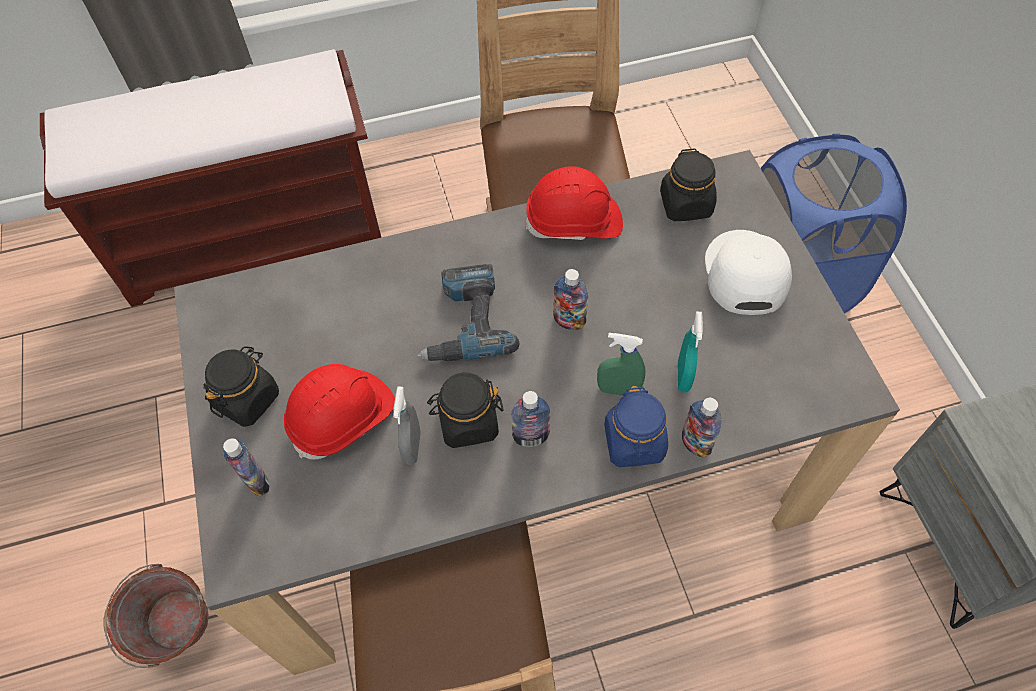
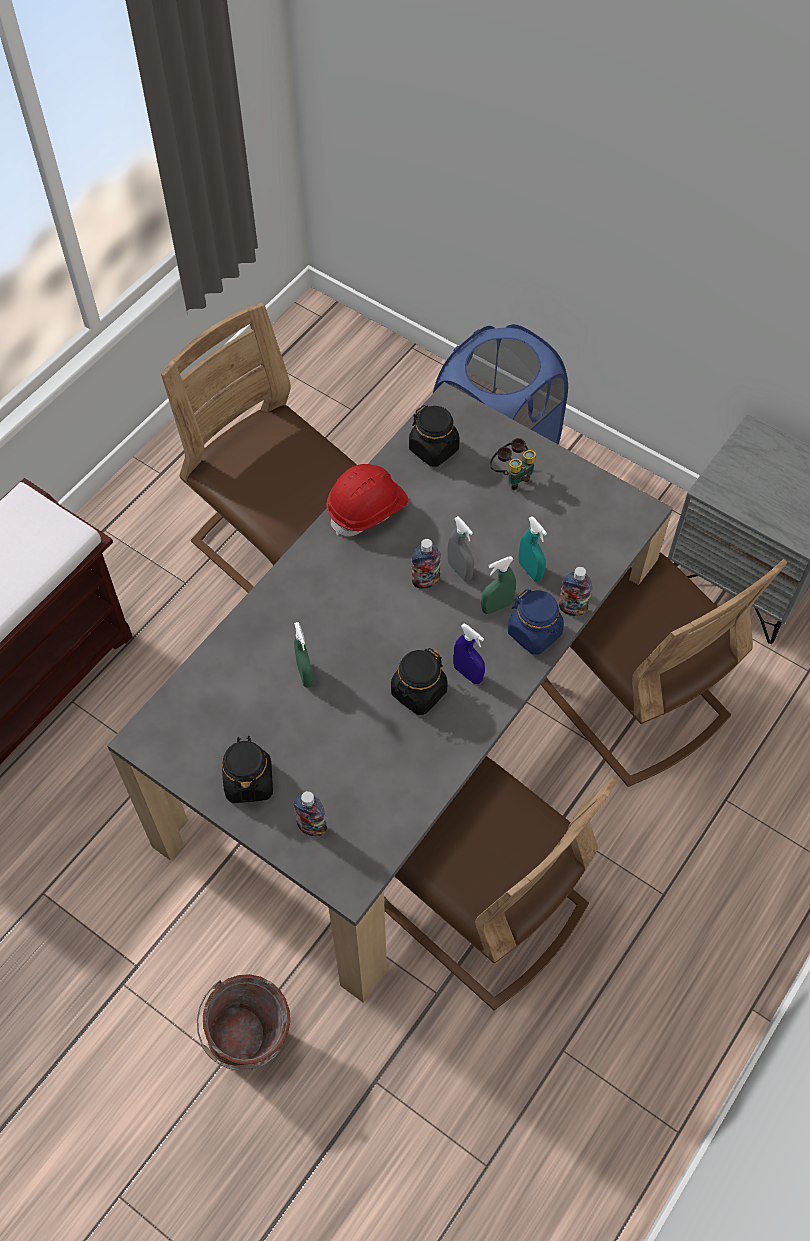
camera: 40 degrees left, 0 degrees up
red hard hat [284,364,395,460] -> none
grey spray bottle [393,387,421,465] -> grey spray bottle moved to [447,516,474,581]
power drill [417,264,519,361] -> none
bottle [511,391,550,447] -> blue spray bottle [453,623,485,684]
white cap [705,230,792,315] -> binoculars [490,438,536,490]
none -> green spray bottle [294,622,314,688]
none -> brown chair [541,552,788,787]

